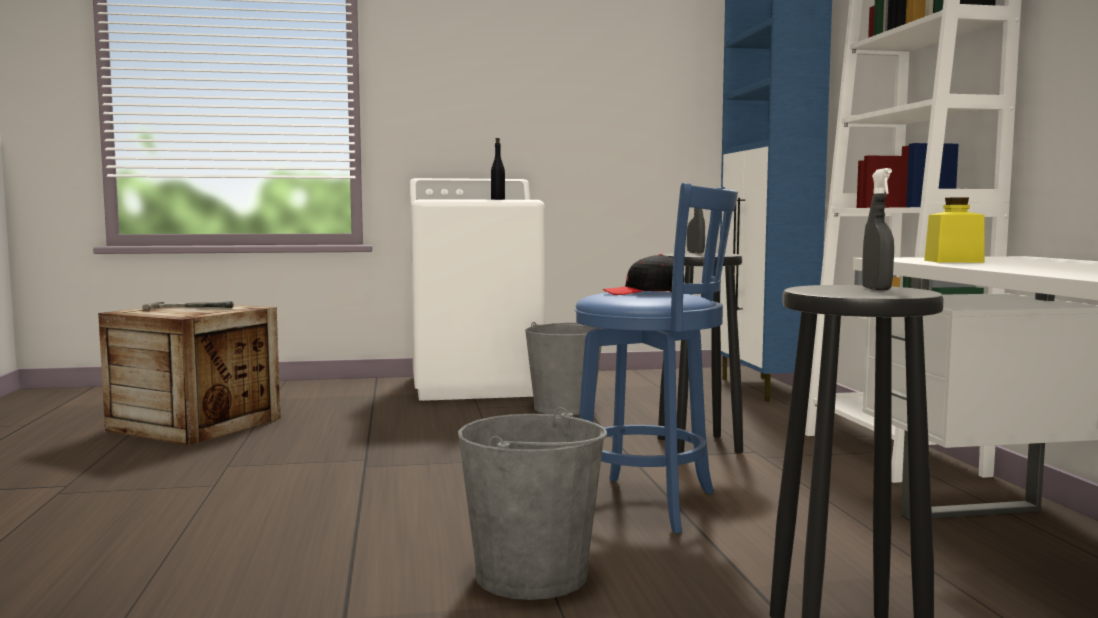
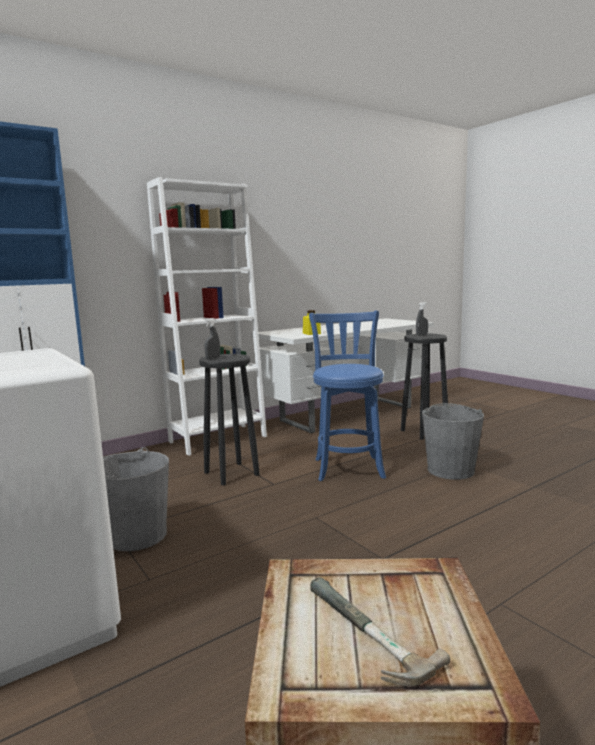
camera: 115 degrees left, 5 degrees up
black bottle [491,138,505,200] -> none
black cap [603,254,684,295] -> none

